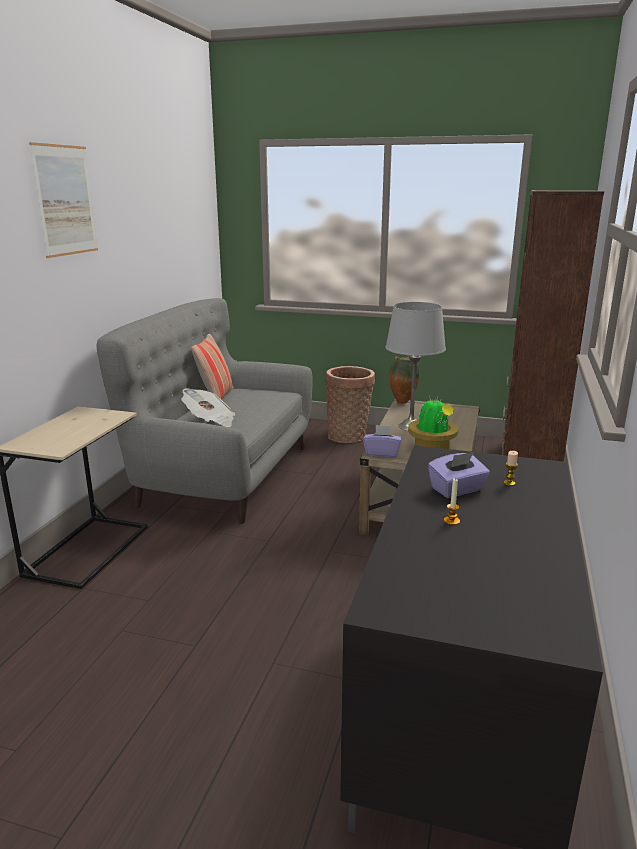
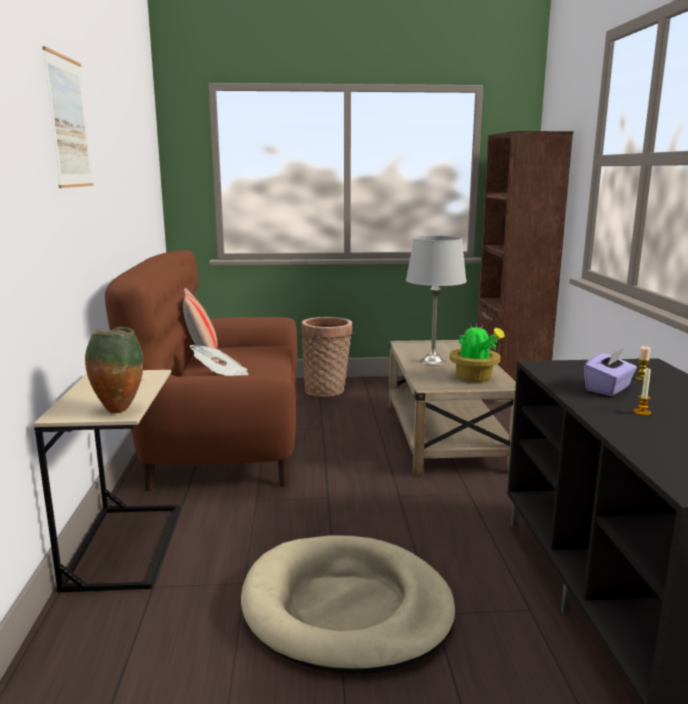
camera: 20 degrees left, 5 degrees down
grey sofa [96,298,313,524] -> brown sofa [105,250,298,491]
purple tissue box [363,425,401,457] -> none
vase [389,356,420,404] -> vase moved to [85,327,143,414]
none -> beige dog bed [241,535,456,674]

